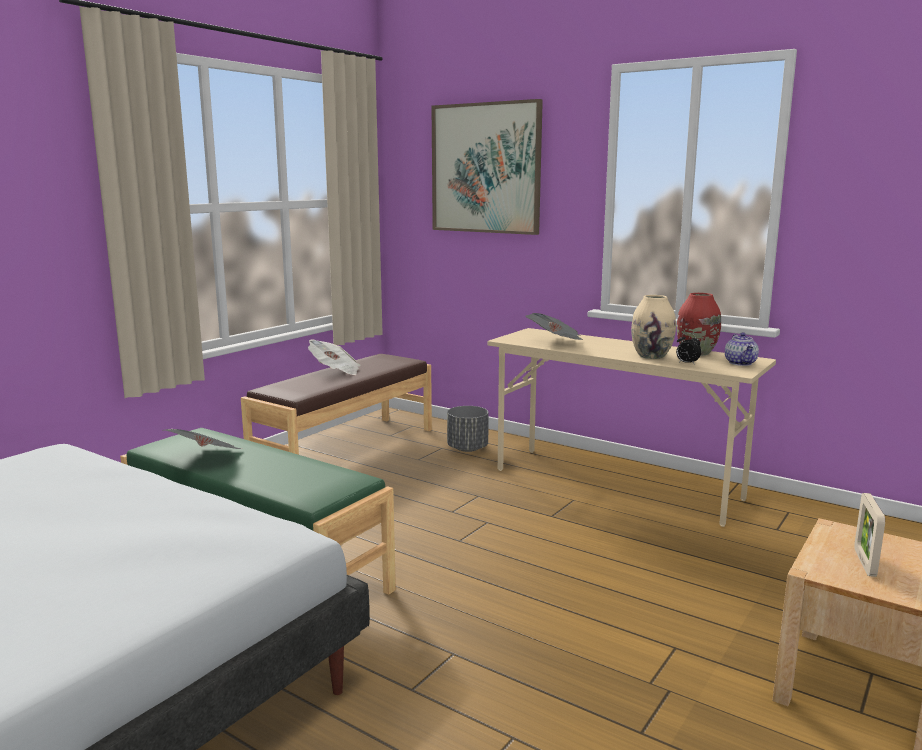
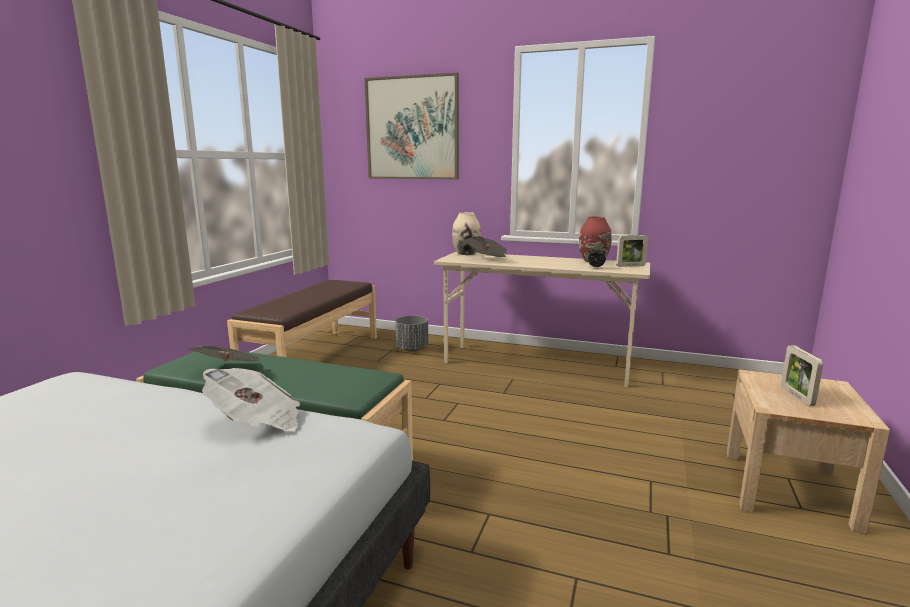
camera: 15 degrees left, 0 degrees up
newspaper [308,340,360,375] -> newspaper moved to [202,368,300,431]
beige vase [631,295,676,359] -> beige vase moved to [452,212,481,255]
teapot [725,332,759,366] -> picture frame [616,235,648,267]

